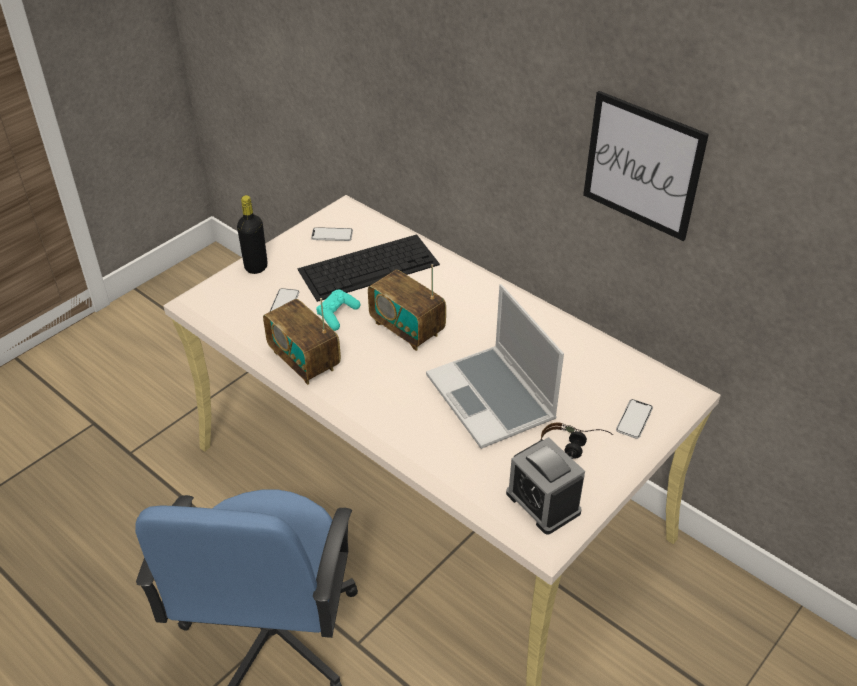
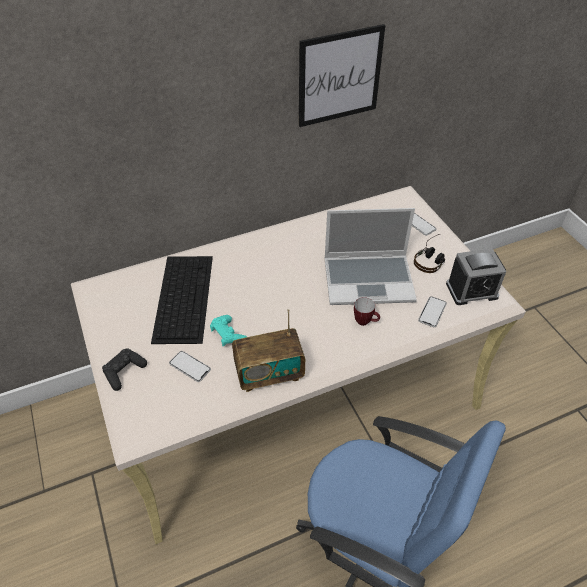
camera: 65 degrees left, 5 degrees up
black bottle [237,195,268,274] -> black game controller [102,348,147,391]
phone [311,227,353,241] -> phone moved to [418,296,447,327]
radio [368,264,446,351] -> none
none -> mug [354,297,380,326]

